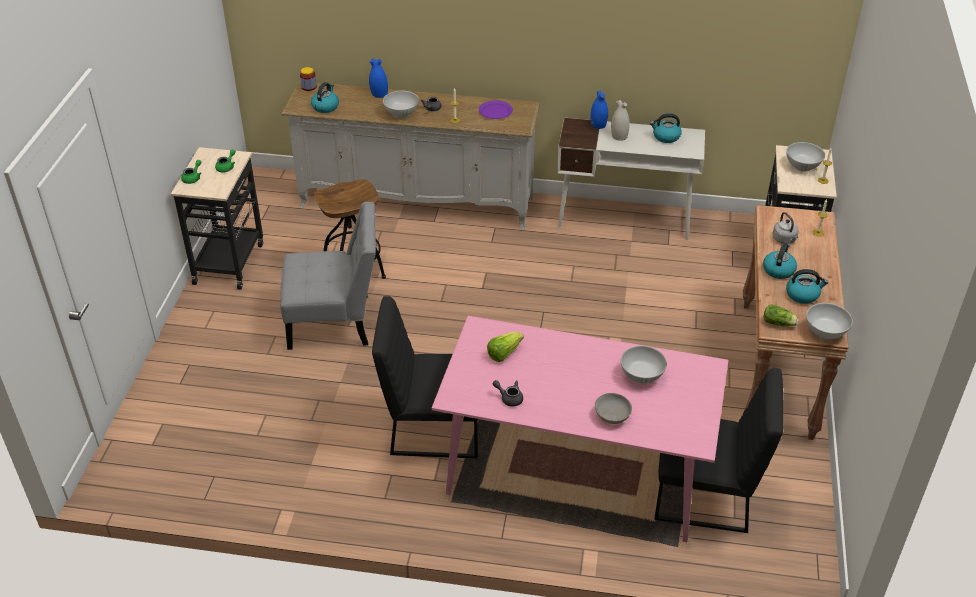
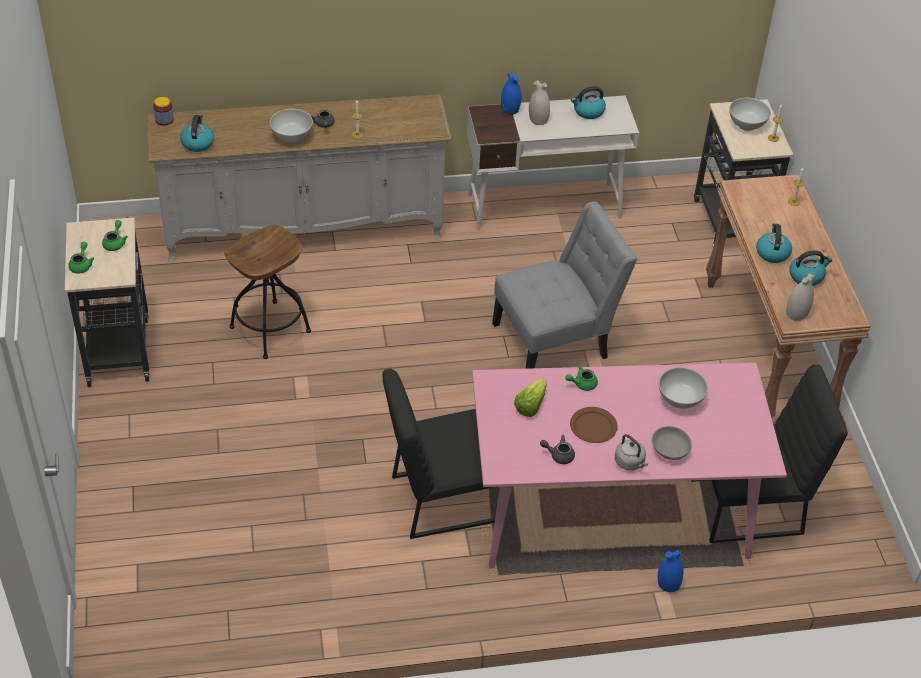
camera: 20 degrees left, 5 degrees up
grey chair [280,202,376,350] -> grey chair moved to [492,202,637,369]
blue vase [369,59,388,98] -> blue vase moved to [658,550,683,592]
purple plate [479,100,513,119] -> none
lettuce [764,304,799,327] -> white vase [786,273,815,321]
grey kettle [772,212,799,244] -> grey kettle moved to [615,434,648,471]
white bowl [806,303,853,340] -> none
none -> green teapot [565,364,598,391]
none -> brown plate [570,407,617,443]

